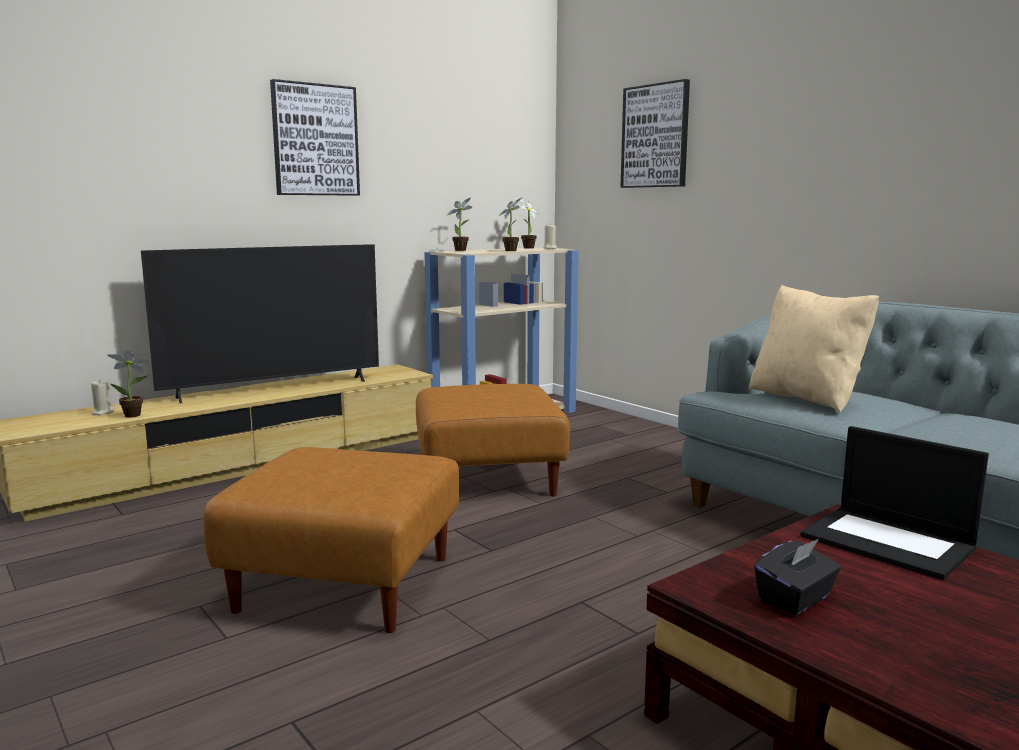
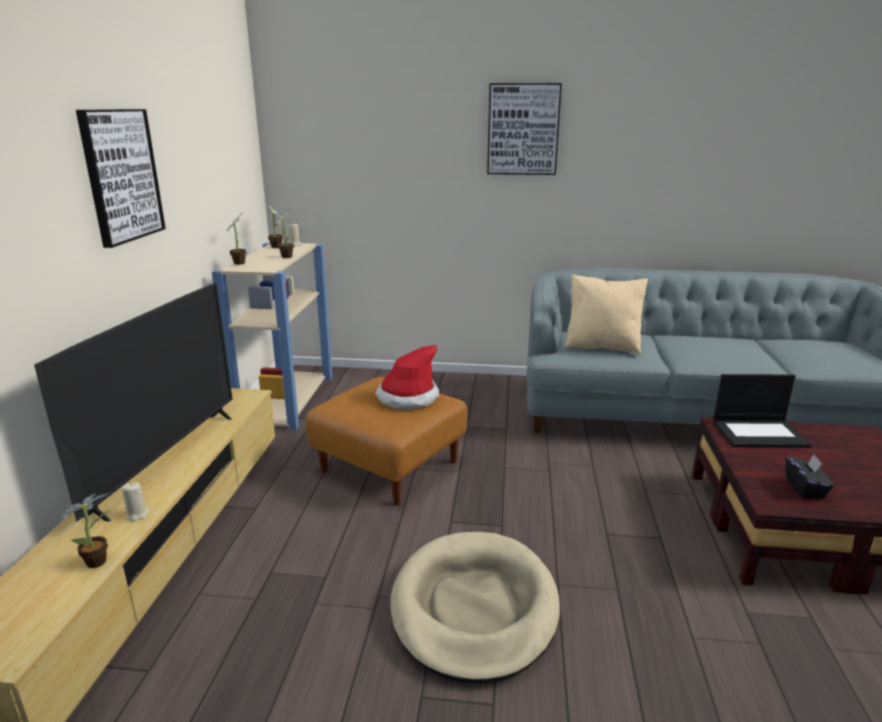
camera: 45 degrees left, 10 degrees up
beige candle [91,380,115,415] -> beige candle moved to [122,482,149,522]
brown ottoman [203,447,459,633] -> beige dog bed [390,532,560,684]
picture [620,79,690,188] -> picture moved to [487,83,562,175]
none -> hat [375,345,439,410]

